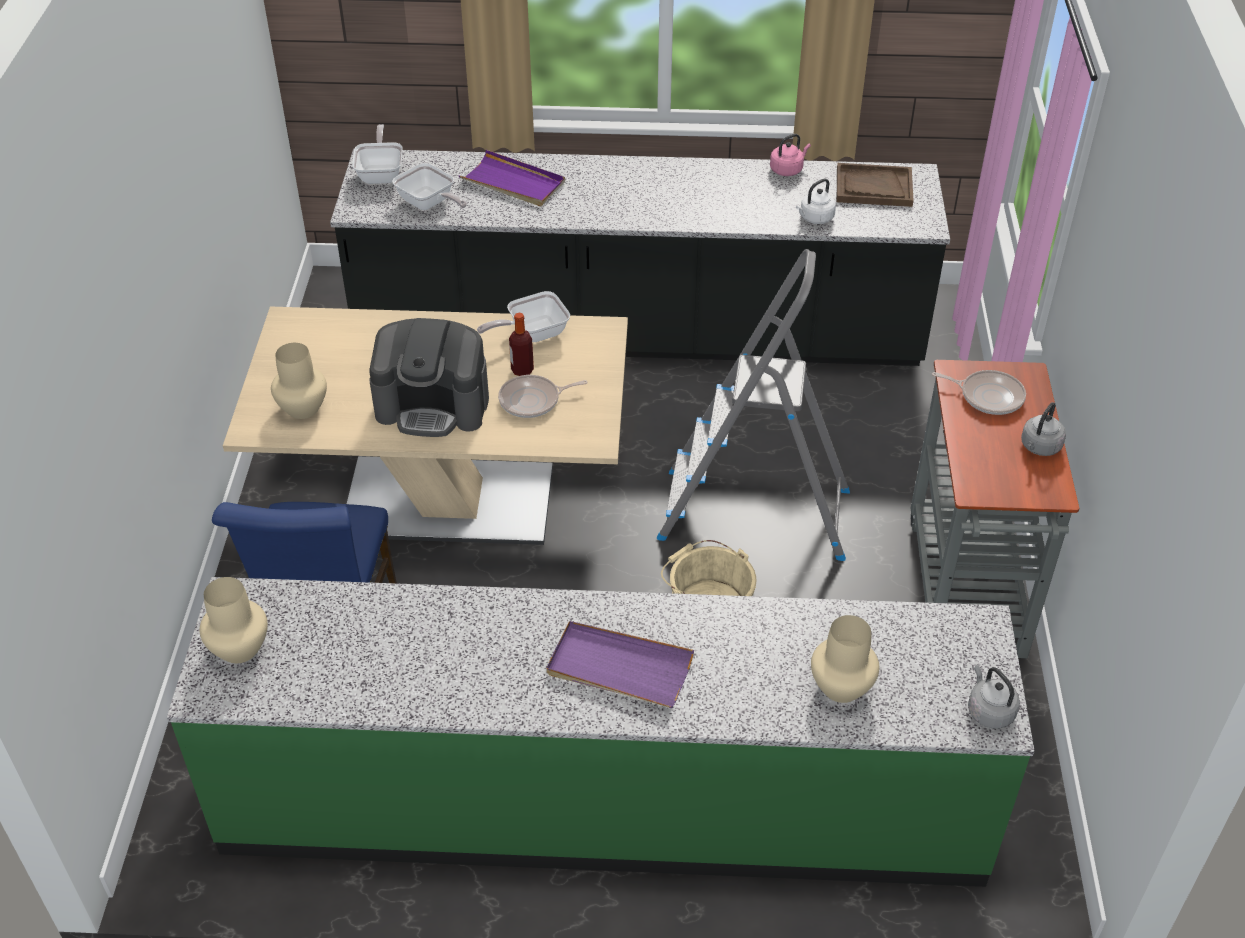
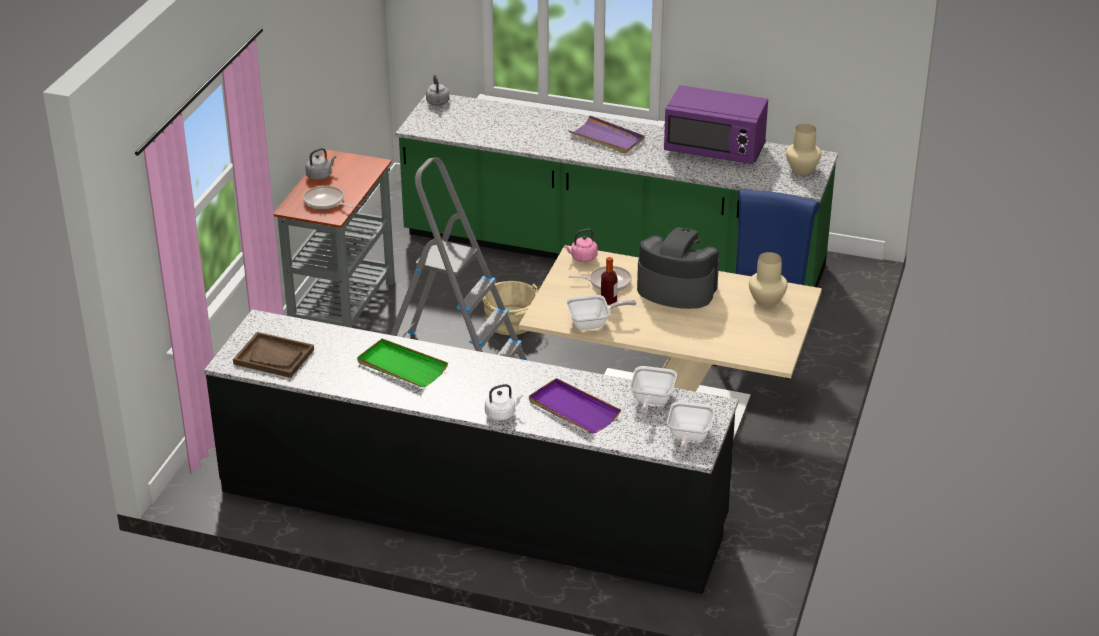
camera: 165 degrees left, 10 degrees down
frying pan [392,163,467,210] -> frying pan turned 135 degrees counterclockwise [630,366,677,415]
pink kettle [770,134,811,176] -> pink kettle moved to [564,229,598,262]
white kettle [796,178,836,224] -> white kettle moved to [485,384,523,421]
beige vase [811,615,879,703] -> none
none -> green tray [357,339,448,387]
none -> purple microwave [664,85,768,164]

